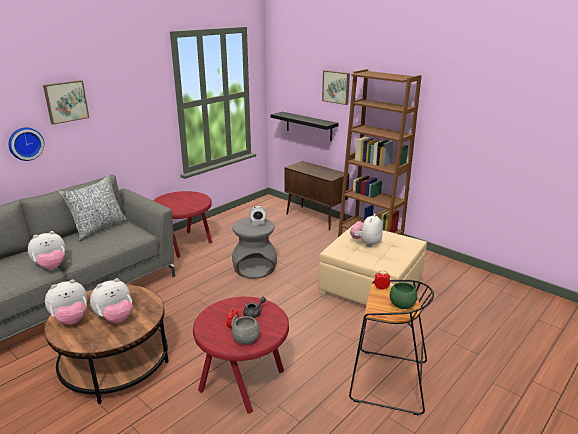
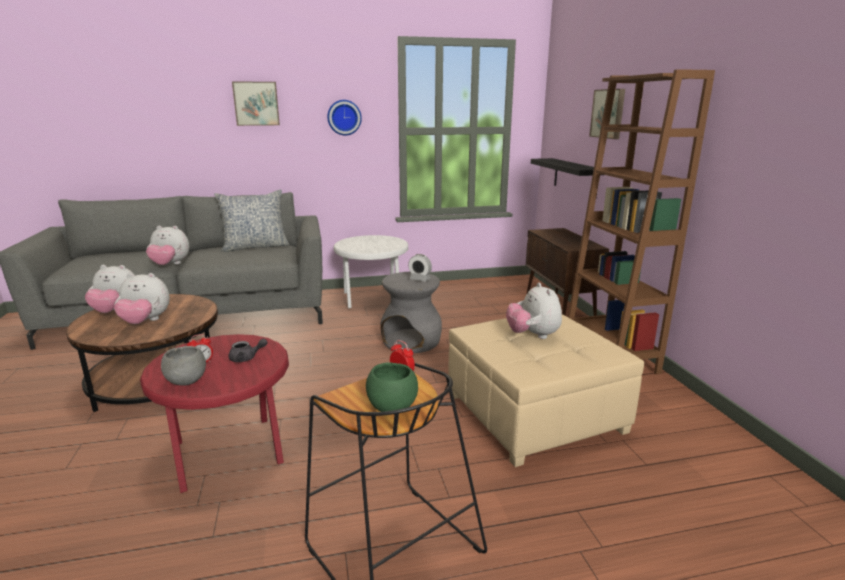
camera: 35 degrees right, 5 degrees down
wall clock [8,127,44,161] -> wall clock moved to [327,100,362,135]
red side table [153,191,212,258] -> white side table [334,235,408,308]
plush toy [350,214,382,247] -> plush toy turned 75 degrees counterclockwise [506,283,562,339]

